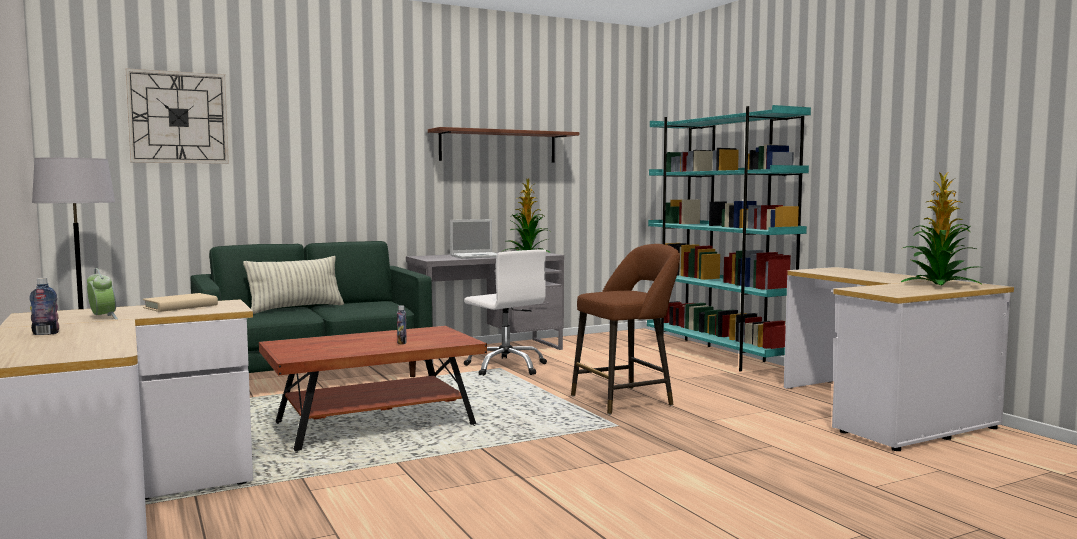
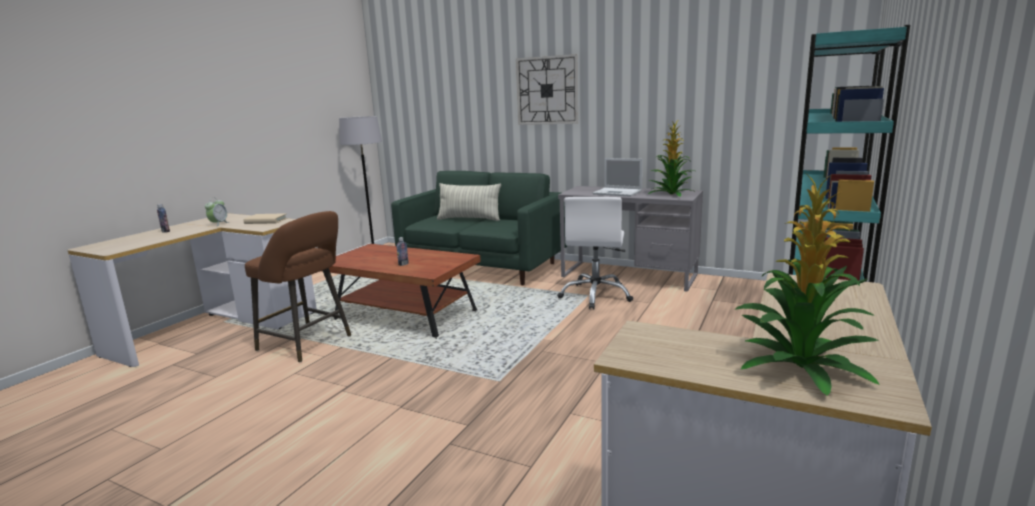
camera: 55 degrees right, 10 degrees up
wall clock [126,68,229,164] -> wall clock moved to [516,54,578,125]
shelf [428,127,579,163] -> none
brown stool [571,244,680,415] -> brown stool moved to [245,211,351,363]

